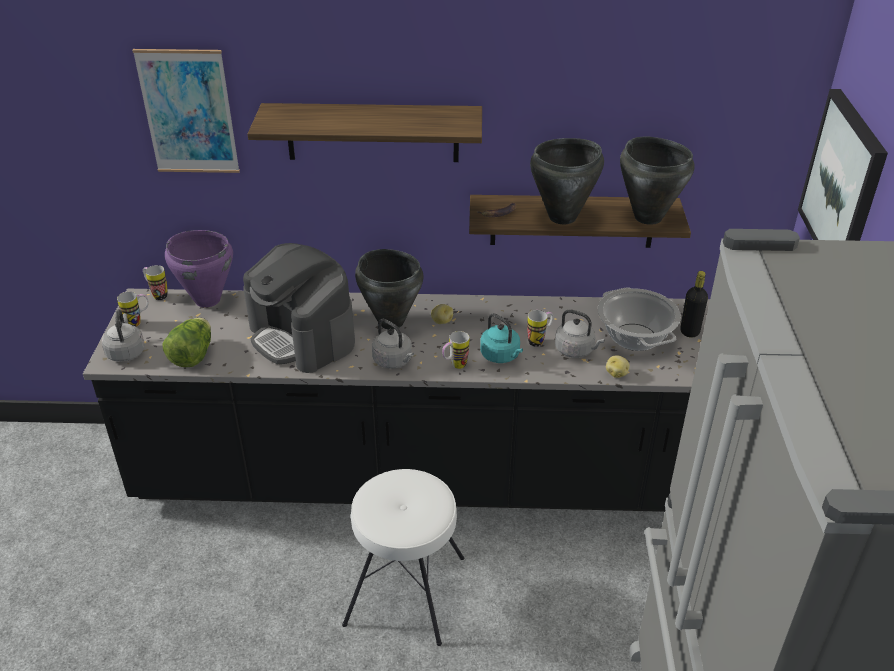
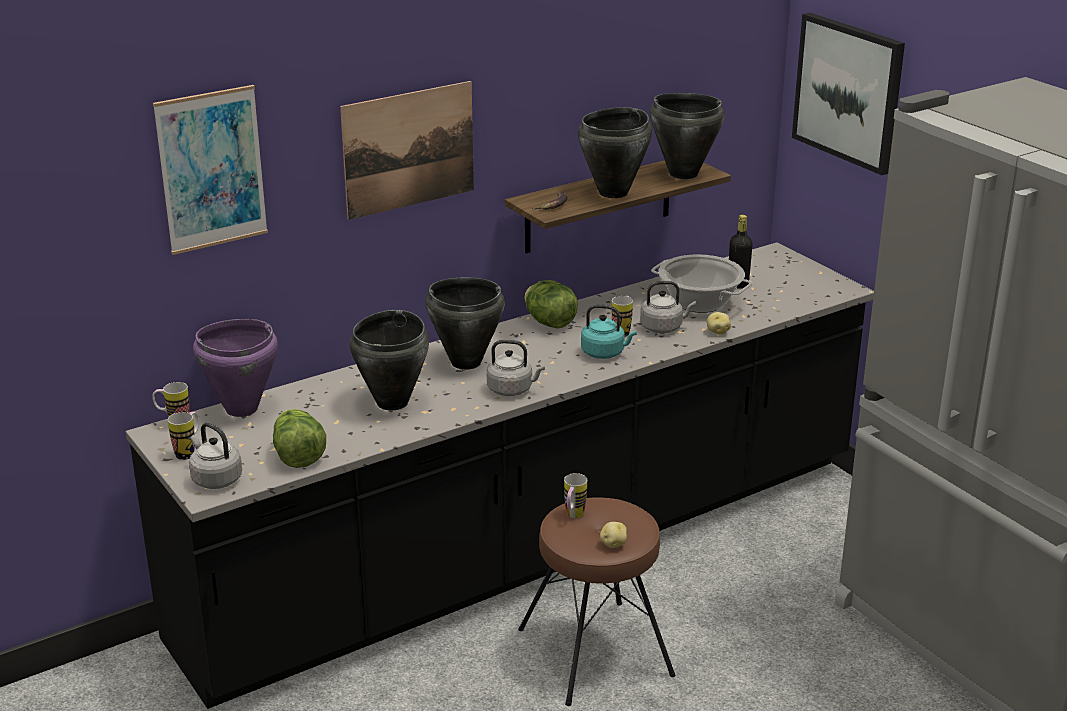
camera: 35 degrees left, 10 degrees down
coffee machine [243,243,355,373] -> black cooking pot [350,310,429,410]
shelf [247,103,482,162] -> picture [340,81,474,220]
white stool [342,469,465,646] -> brown stool [518,498,675,706]
potato [431,304,453,324] -> potato moved to [600,522,627,548]
mug [442,331,469,369] -> mug moved to [564,473,587,518]
none -> lettuce [525,280,578,328]

